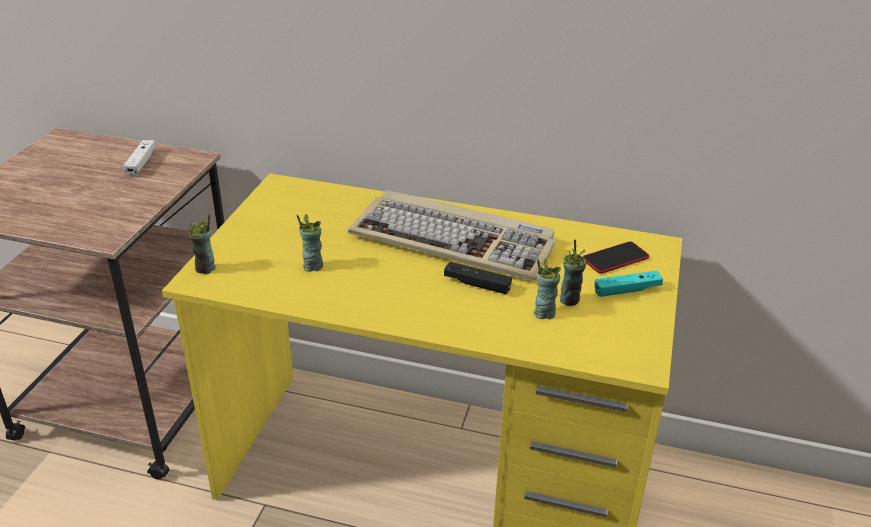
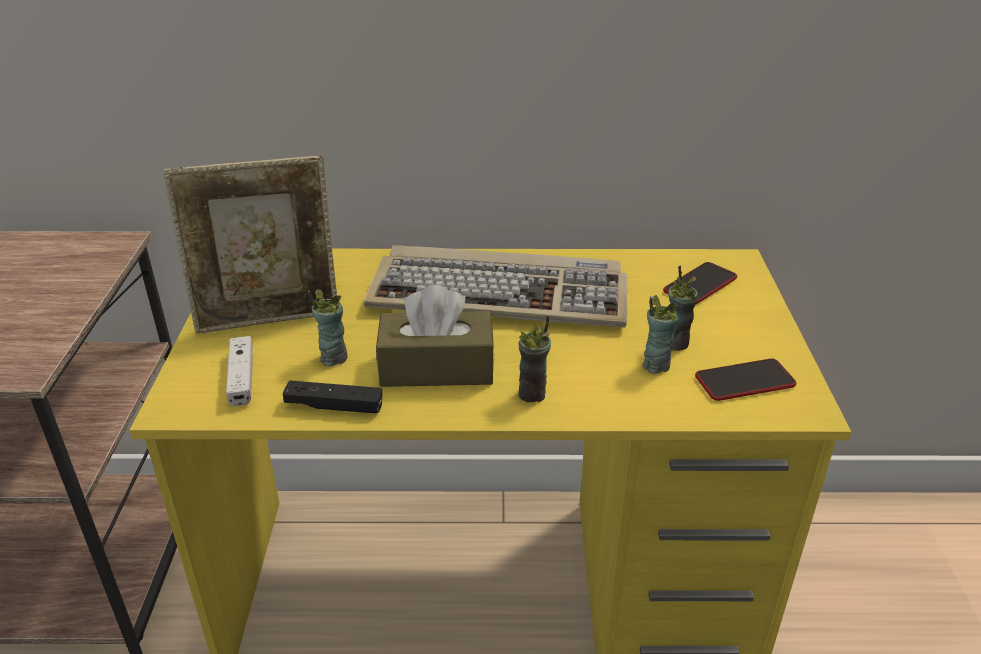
camera: 15 degrees left, 0 degrees up
white game controller [123,140,156,176] -> white game controller moved to [226,336,253,406]
cup [188,214,216,274] -> cup moved to [518,315,551,402]
black game controller [444,262,512,294] -> black game controller moved to [283,381,382,414]
turquoise game controller [594,270,663,297] -> none
none -> picture frame [163,156,337,334]
none -> brown tissue box [376,285,494,387]
none -> phone [695,359,796,401]

